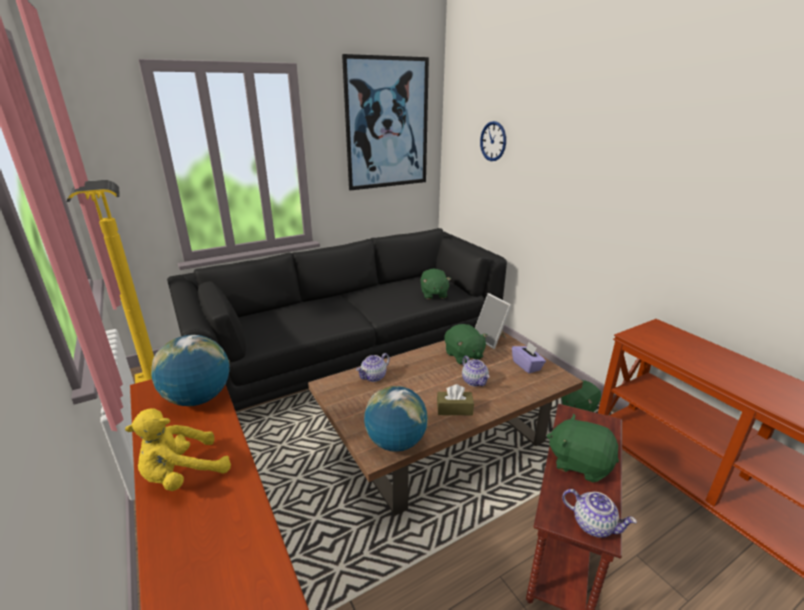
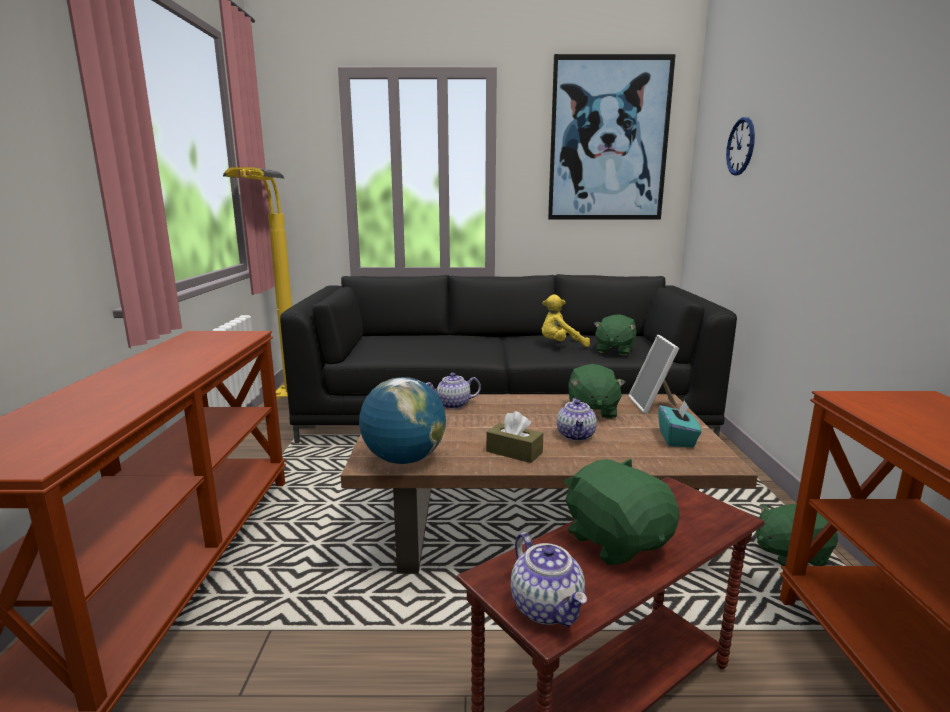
camera: 30 degrees right, 10 degrees down
yellow plush toy [125,408,231,491] -> yellow plush toy moved to [542,294,590,347]
globe [151,335,230,406] -> none
purple tissue box [512,342,546,373] -> turquoise tissue box [658,400,702,447]

